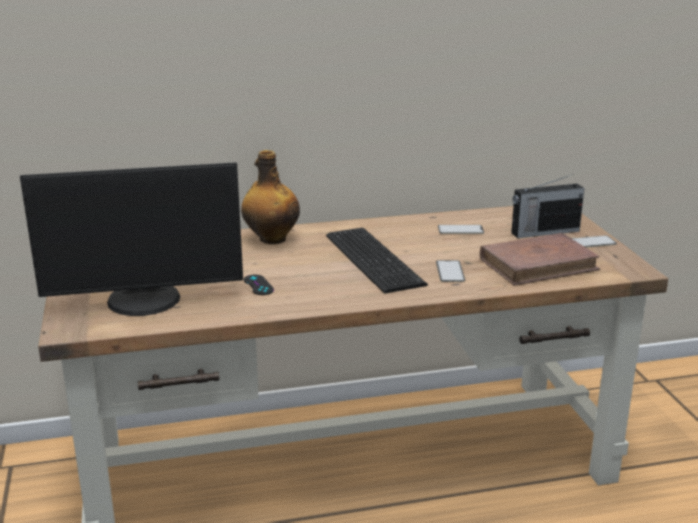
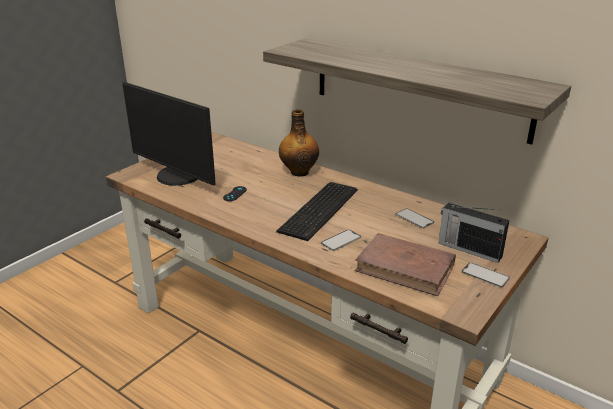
camera: 50 degrees right, 5 degrees up
none -> shelf [263,38,571,145]

